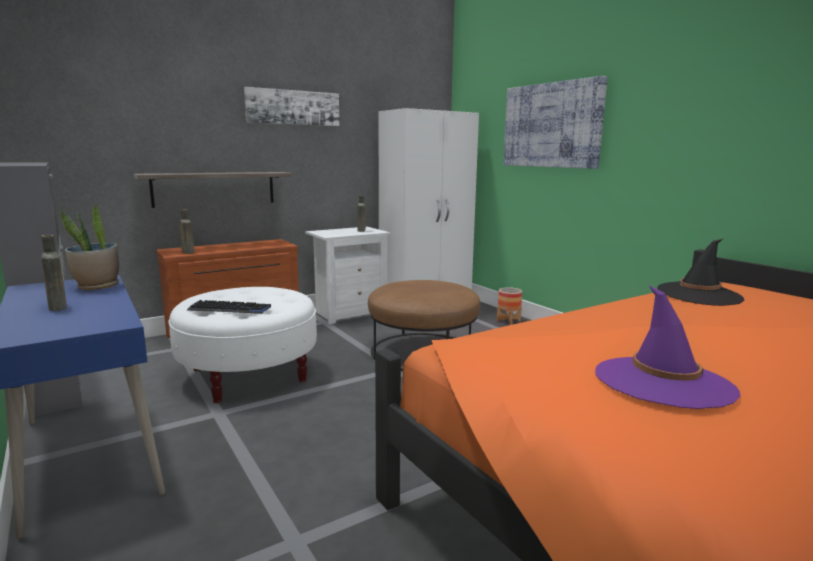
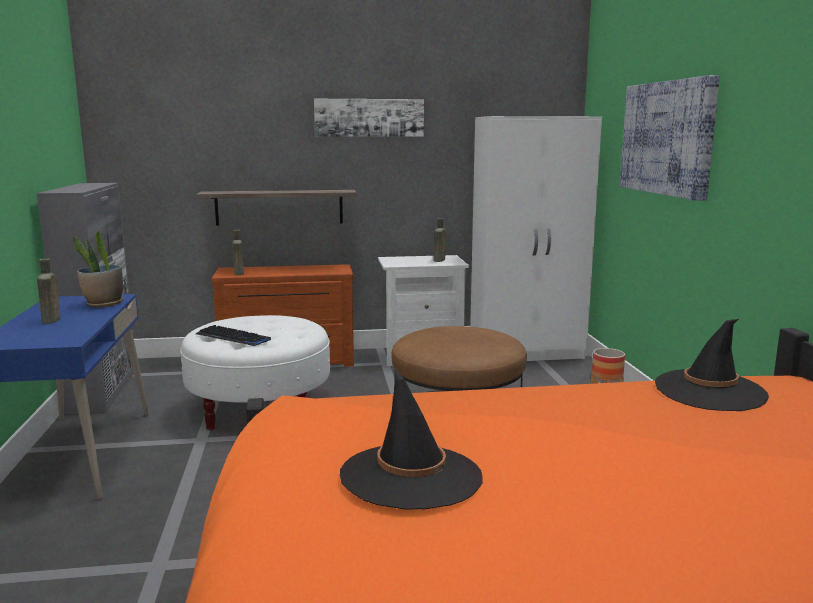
camera: 25 degrees right, 0 degrees up
purple hat [595,286,741,409] -> black hat [340,369,482,510]

